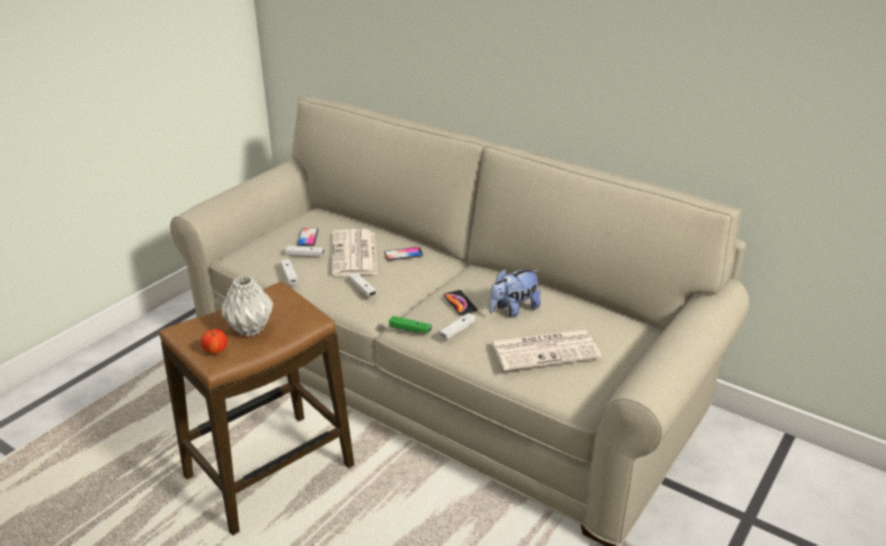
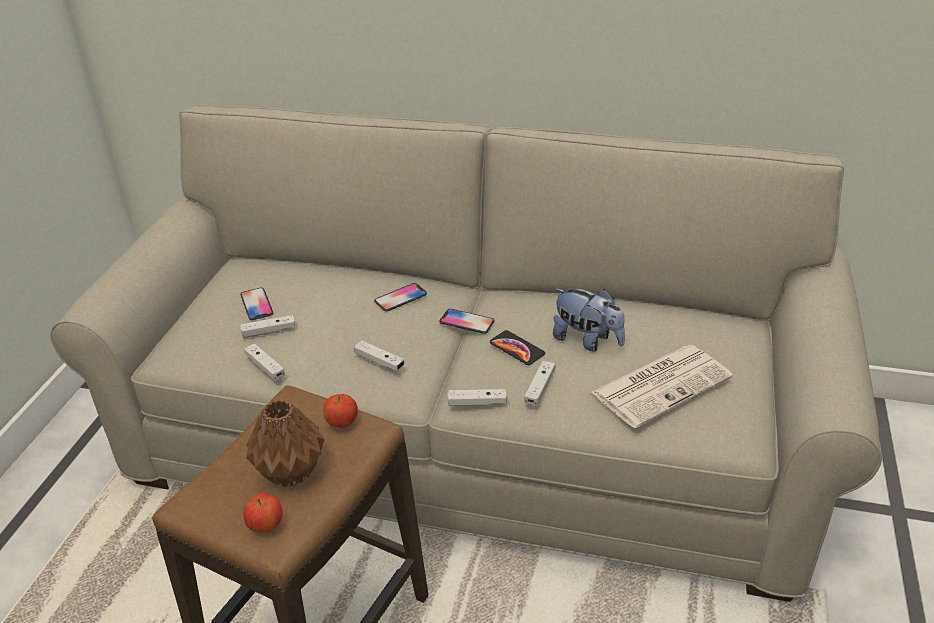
camera: 20 degrees left, 5 degrees up
grey vase [221,275,273,336] -> brown vase [246,399,325,487]
newspaper [332,229,377,276] -> none
green game controller [389,316,432,334] -> white game controller [448,389,507,406]
plush toy [489,269,541,318] -> plush toy turned 90 degrees counterclockwise [553,289,625,352]
none -> apple [323,394,358,428]
none -> phone [439,309,495,334]

